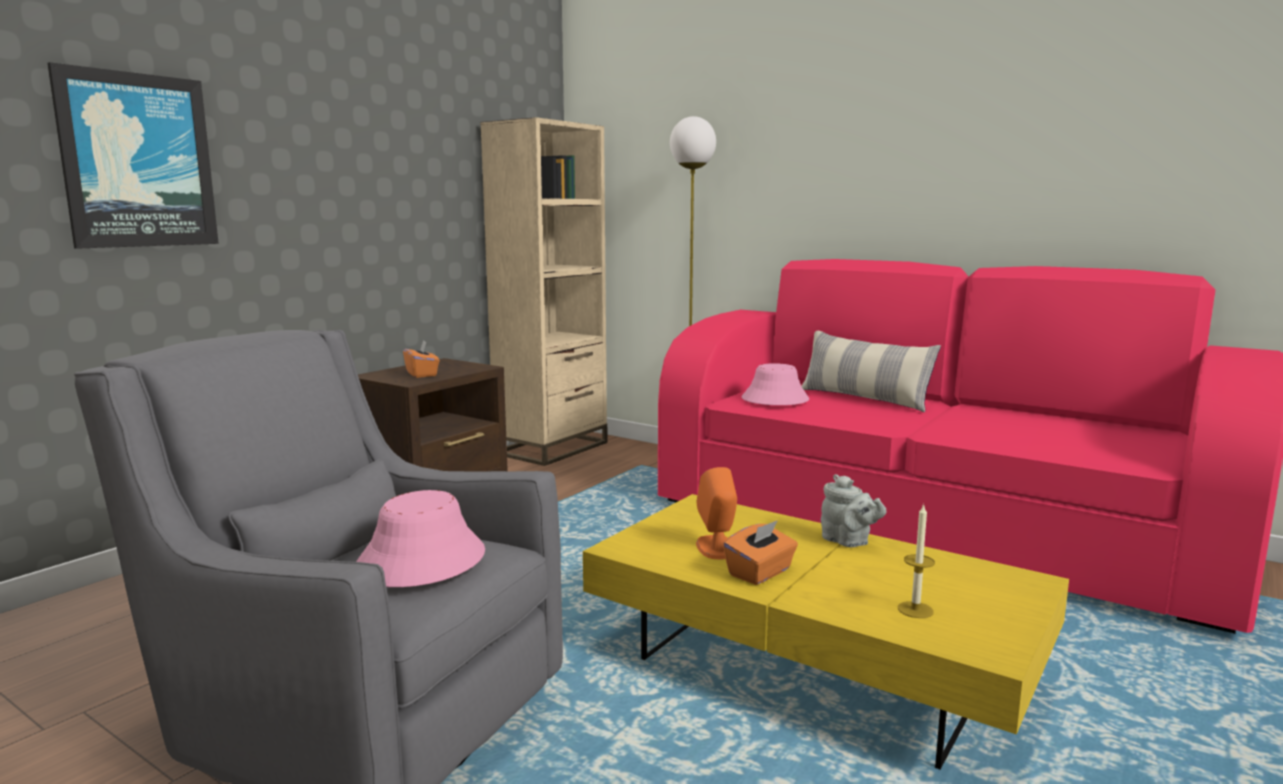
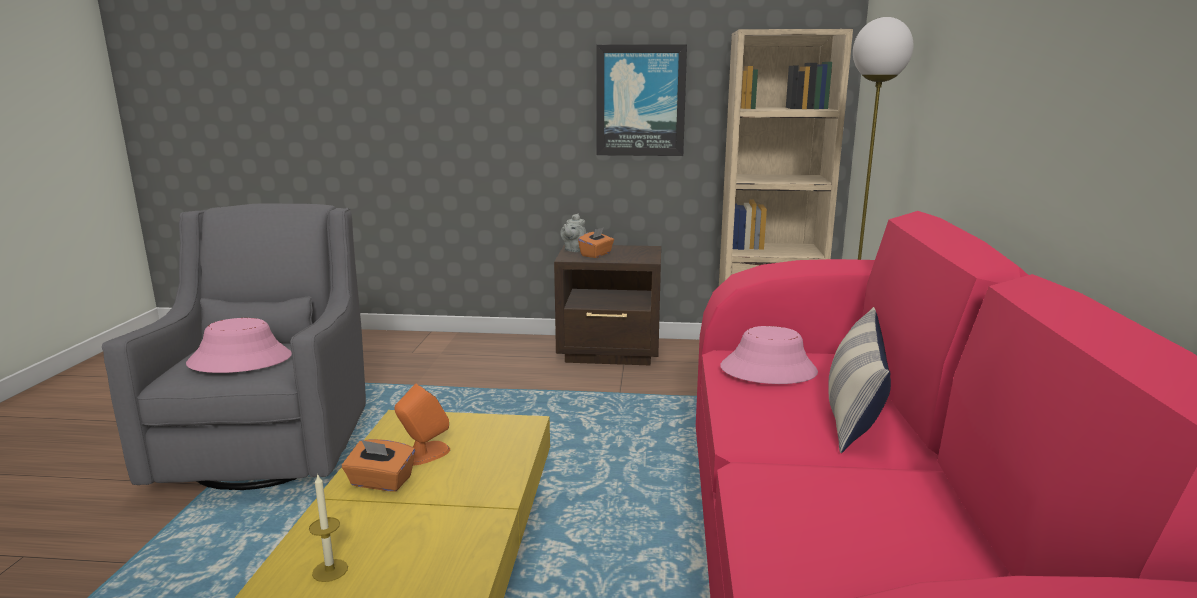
camera: 60 degrees right, 5 degrees up
picture [47,62,219,249] -> picture moved to [596,44,687,156]
grey teapot [821,474,886,547] -> grey teapot moved to [560,214,586,252]

